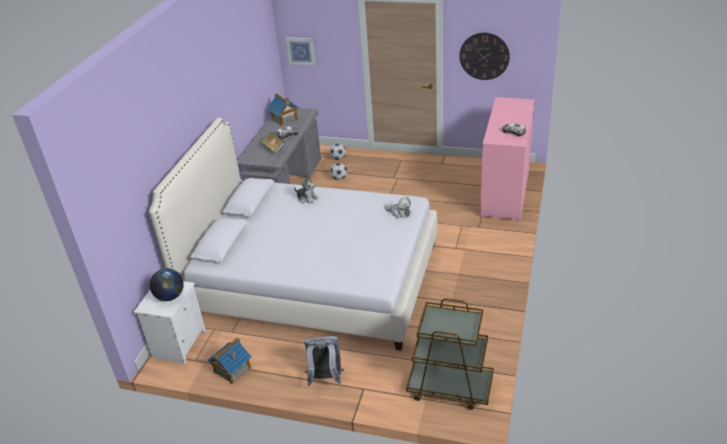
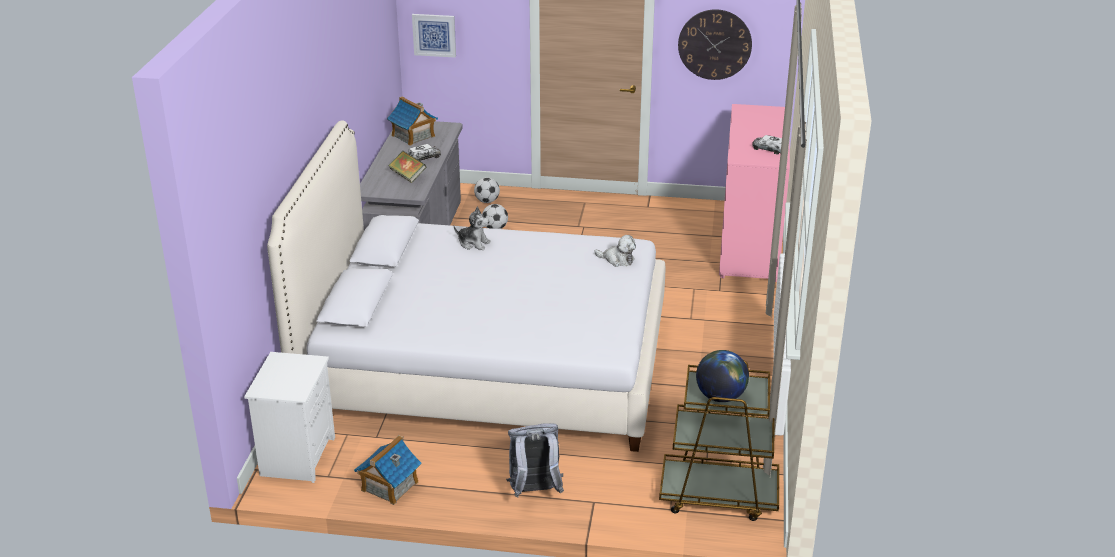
camera: 10 degrees left, 5 degrees down
globe [150,268,184,301] -> globe moved to [696,350,749,402]

